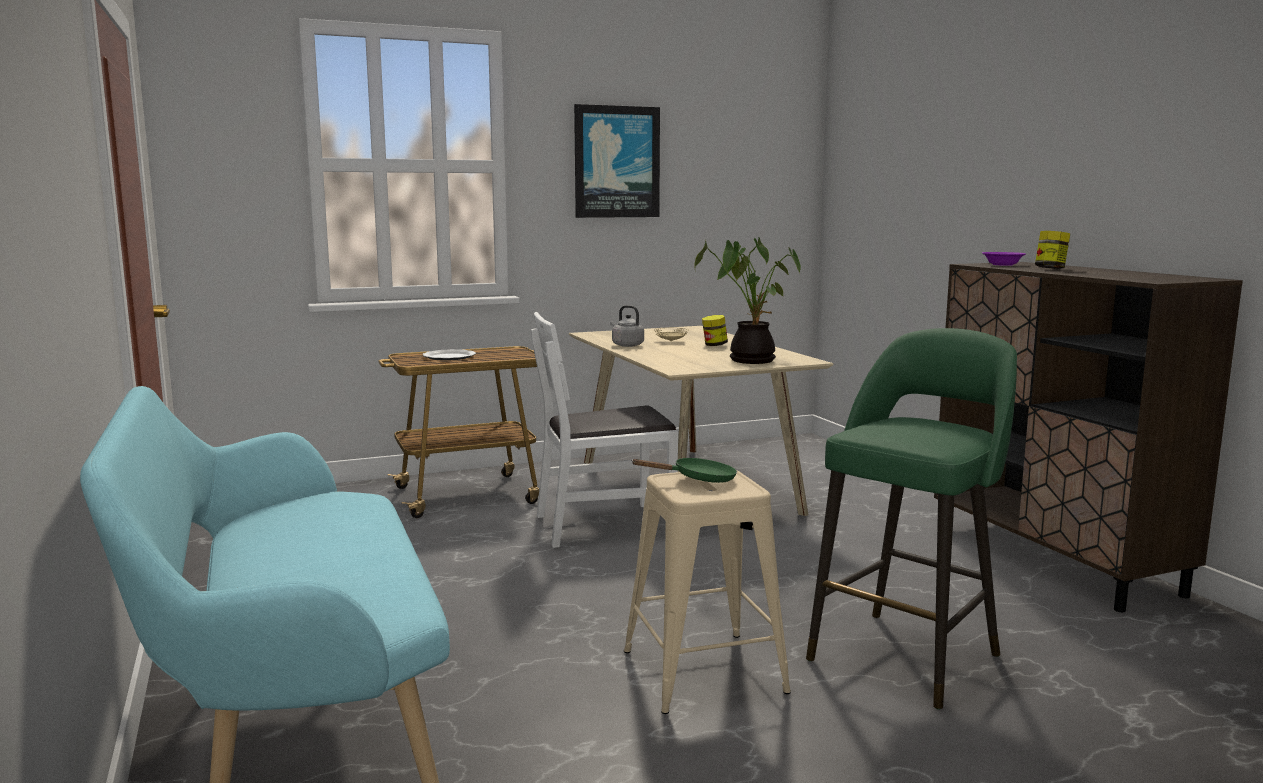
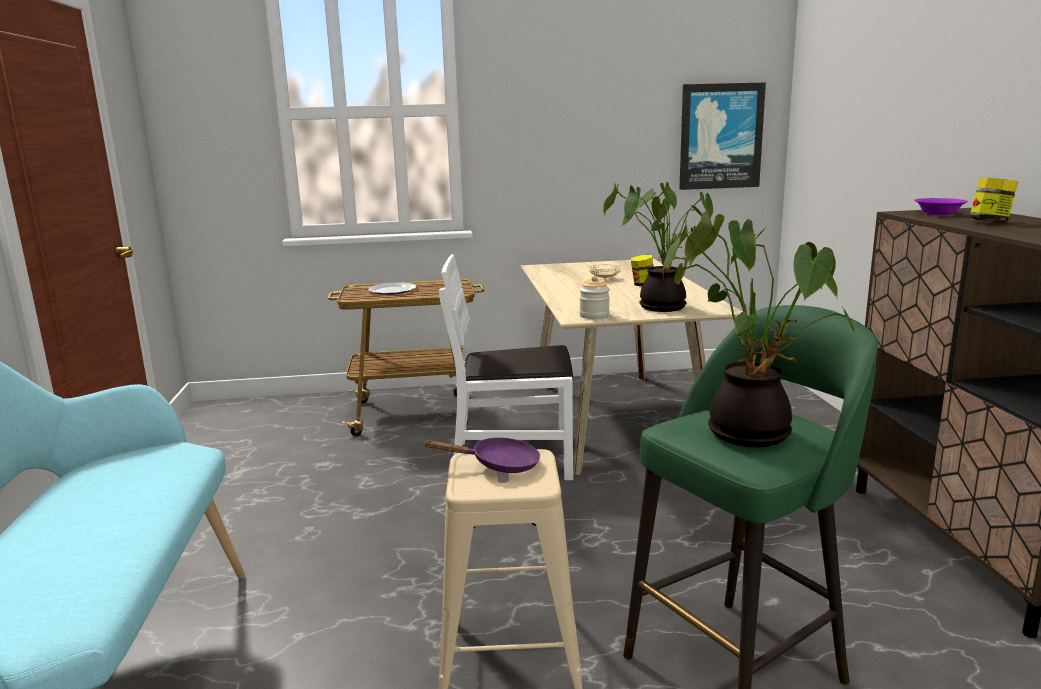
camera: 15 degrees right, 5 degrees up
picture [574,104,660,218] -> picture moved to [679,83,766,190]
grey kettle [610,305,644,347] -> none
green frying pan [631,458,737,483] -> purple frying pan [424,438,540,473]
none -> jar [579,276,610,319]
none -> potted plant [663,211,857,447]

